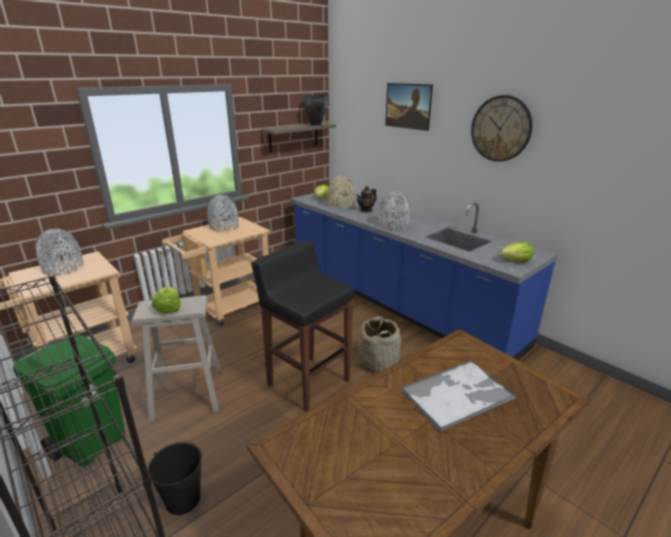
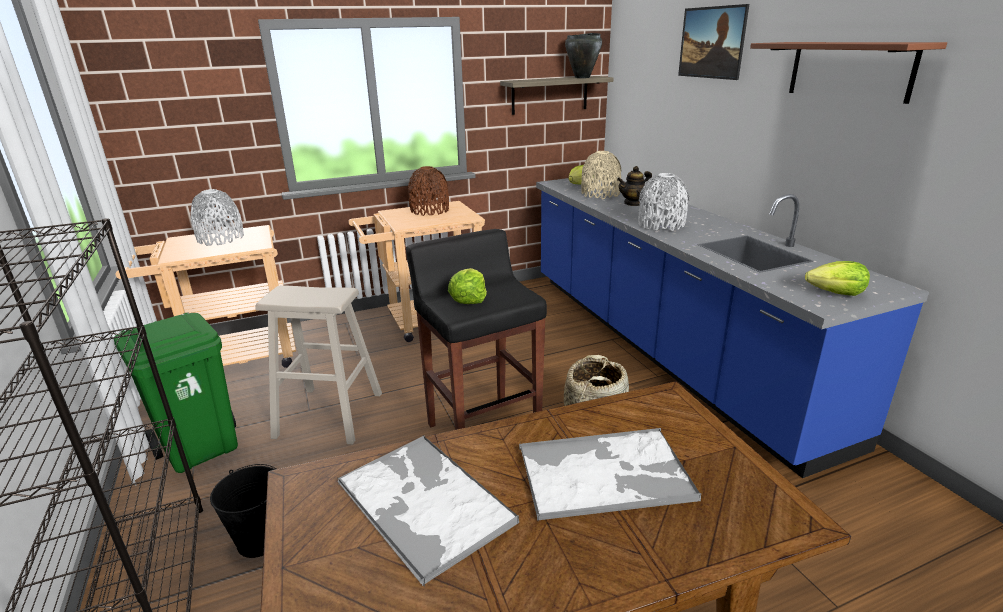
camera: 20 degrees right, 0 degrees up
lettuce [152,287,181,313] -> lettuce moved to [448,268,487,304]
grey vase [207,195,239,232] -> brown vase [408,166,449,216]
wall clock [471,95,533,162] -> brown shelf [750,42,947,104]
none -> tray [337,436,519,587]

